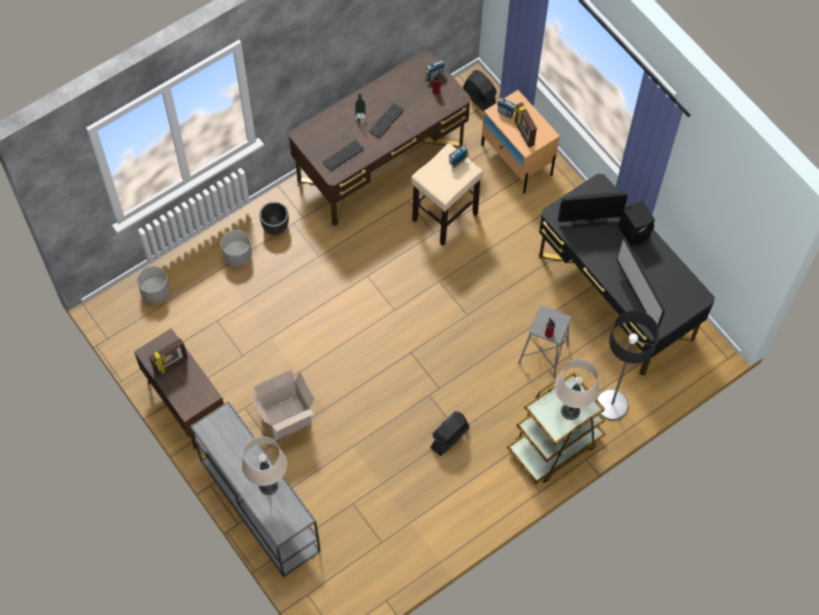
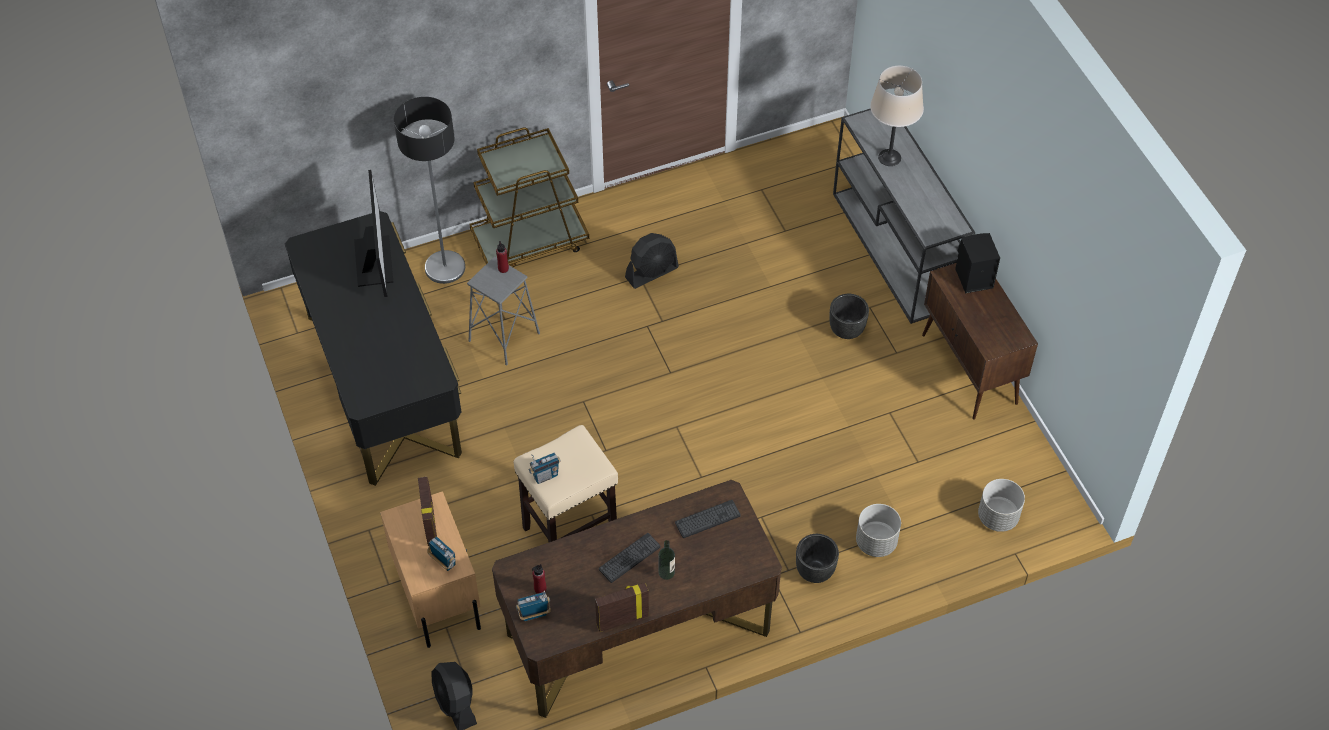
camera: 165 degrees left, 10 degrees down
picture frame [149,338,188,376] -> picture frame moved to [595,583,649,632]
cardboard box [250,369,315,441] -> black planter [829,294,869,339]
beige table lamp [555,359,599,420] -> none
monitor [558,193,628,228] -> none
black speaker [618,200,655,246] -> black speaker moved to [955,233,1000,294]

